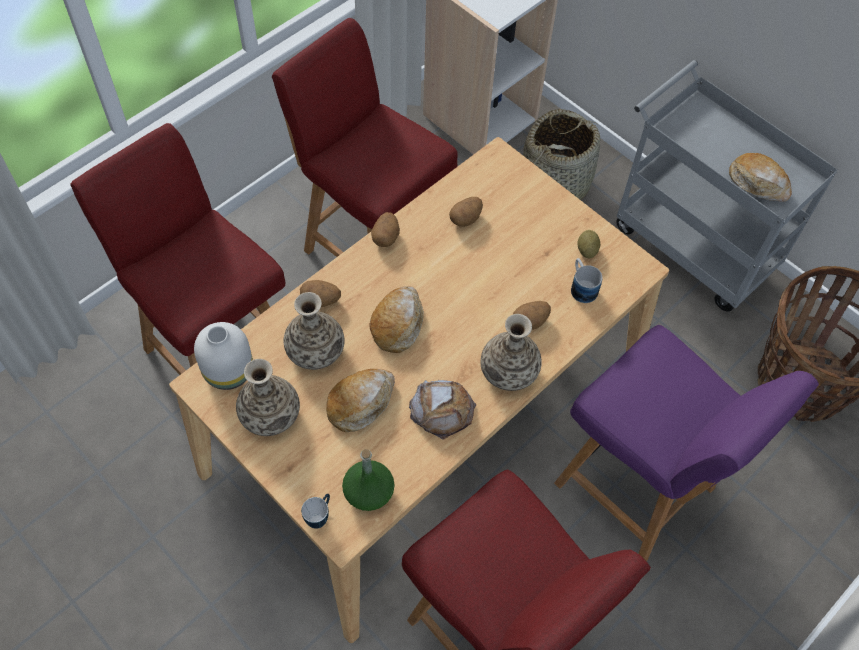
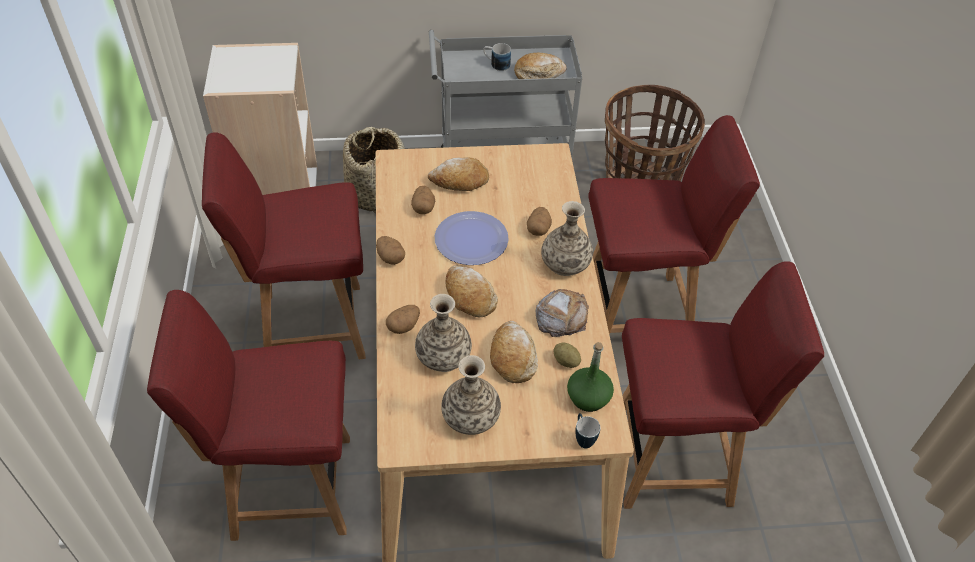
camera: 50 degrees left, 10 degrees down
white vase [194,322,253,390] -> none
purple chair [554,325,819,561] -> red chair [588,115,760,335]
mug [571,258,603,303] -> mug moved to [483,43,511,71]
potato [578,230,600,258] -> potato moved to [554,343,581,368]
none -> bread [428,157,489,191]
none -> plate [435,211,509,265]

